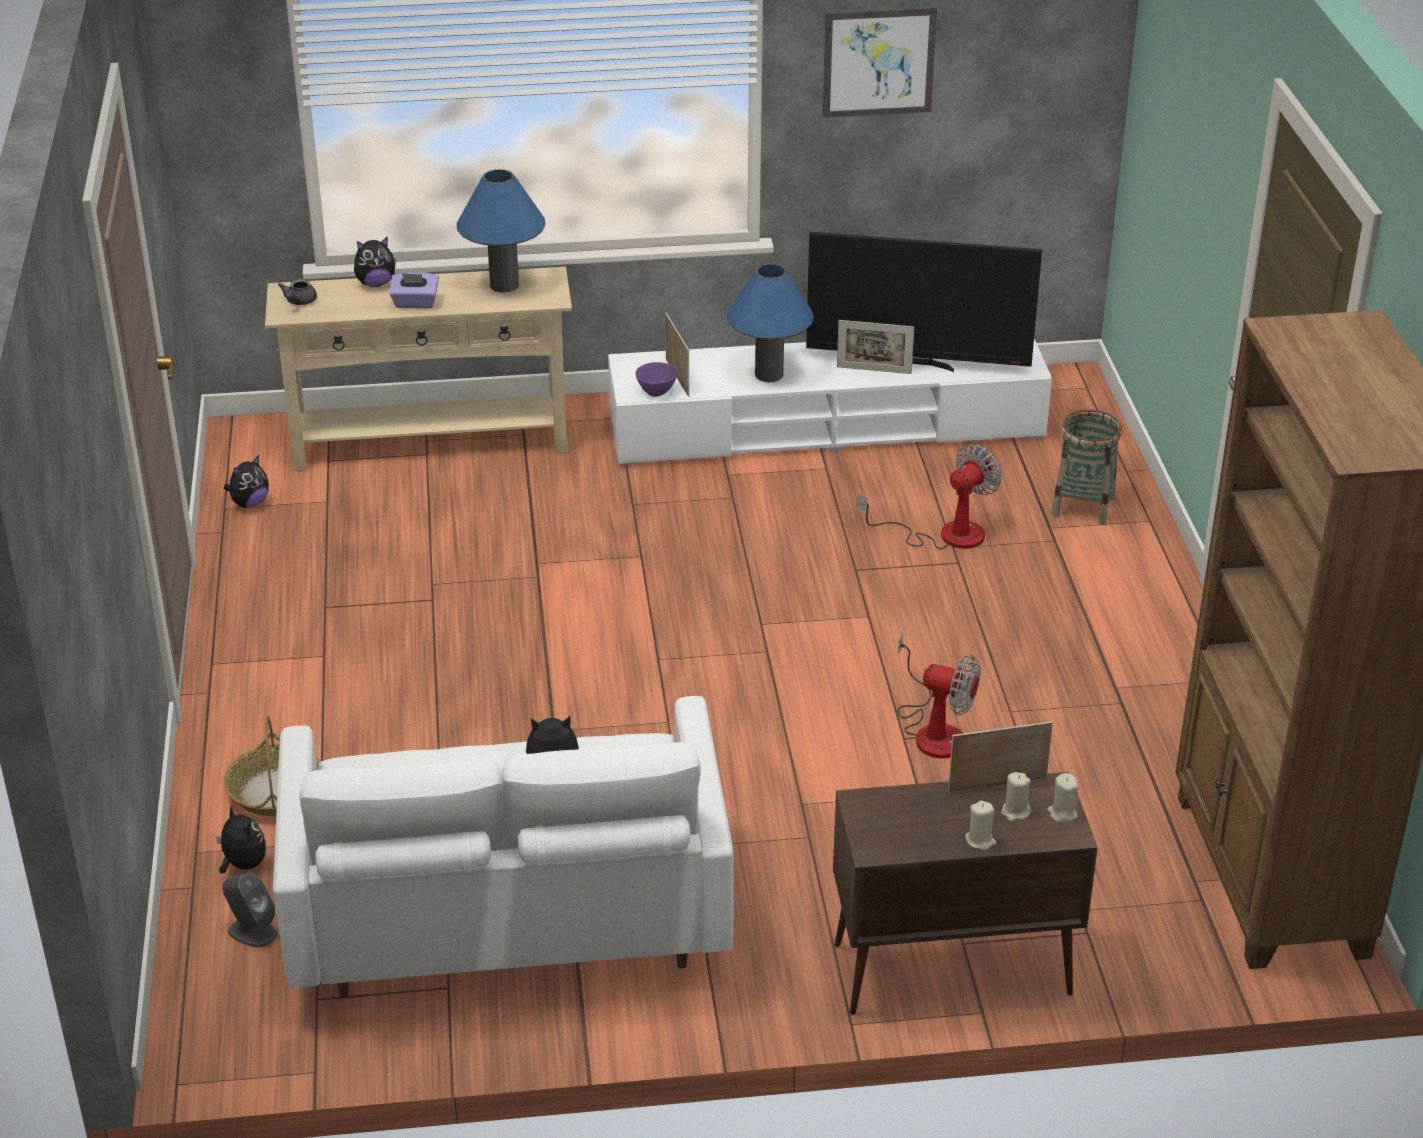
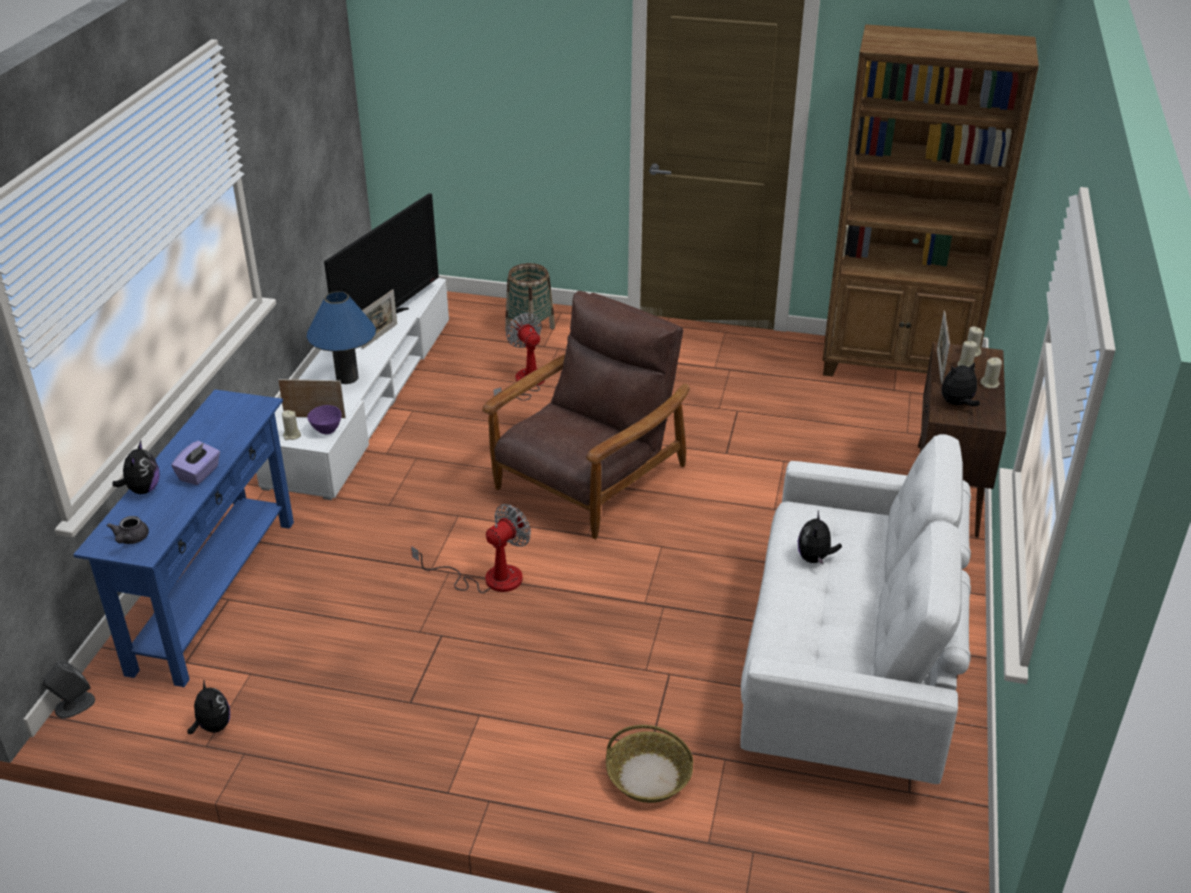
camera: 70 degrees left, 0 degrees up
plush toy [216,806,266,873] -> plush toy moved to [942,362,980,406]
grey speaker [222,873,277,947] -> grey speaker moved to [43,660,95,719]
beige console table [265,267,572,471] -> blue console table [73,389,294,687]
grey teapot [278,279,317,305] -> grey teapot turned 60 degrees clockwise [107,516,149,544]
blue table lamp [456,169,546,293] -> none
picture [822,7,937,118] -> none
fan [897,633,981,758] -> fan moved to [411,504,531,593]
none -> beige candle [282,410,301,440]
none -> brown armchair [482,291,690,539]

